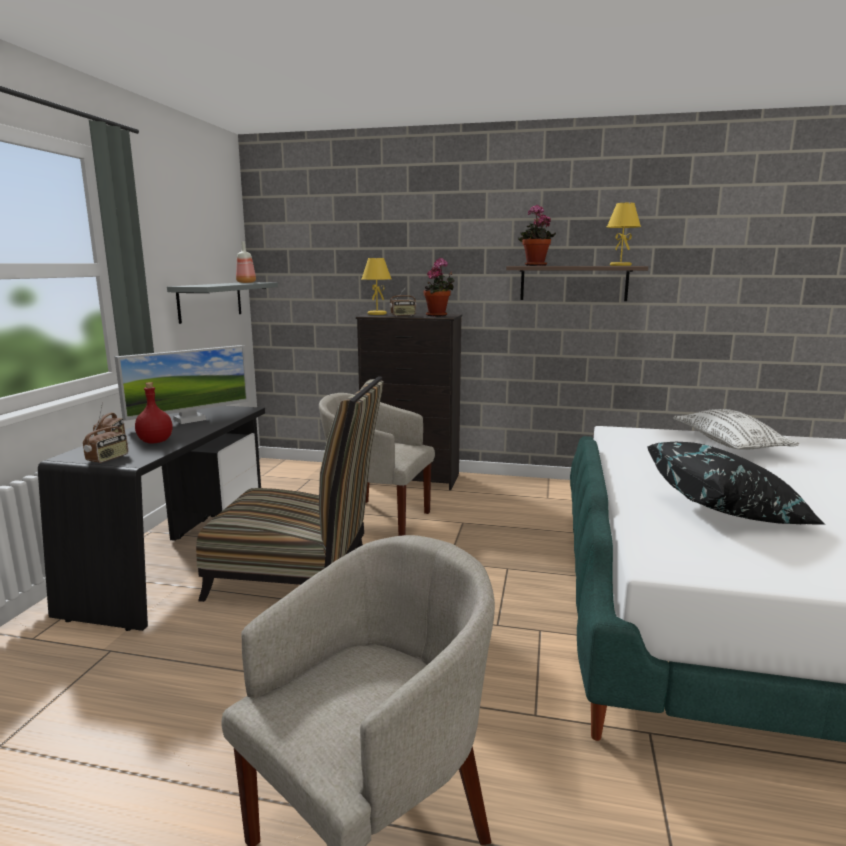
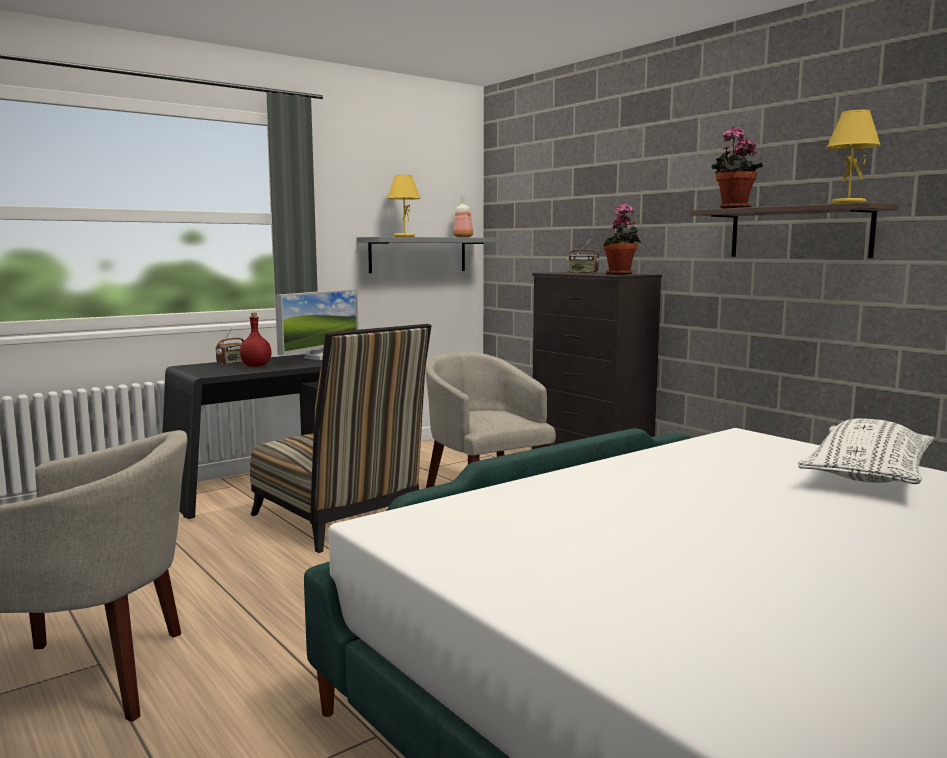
camera: 40 degrees right, 5 degrees down
radio [83,414,128,463] -> none
monitor [114,345,249,424] -> monitor turned 60 degrees counterclockwise [275,289,359,360]
yellow table lamp [362,258,391,315] -> yellow table lamp moved to [387,175,421,237]
black pillow [647,442,826,525] -> none

